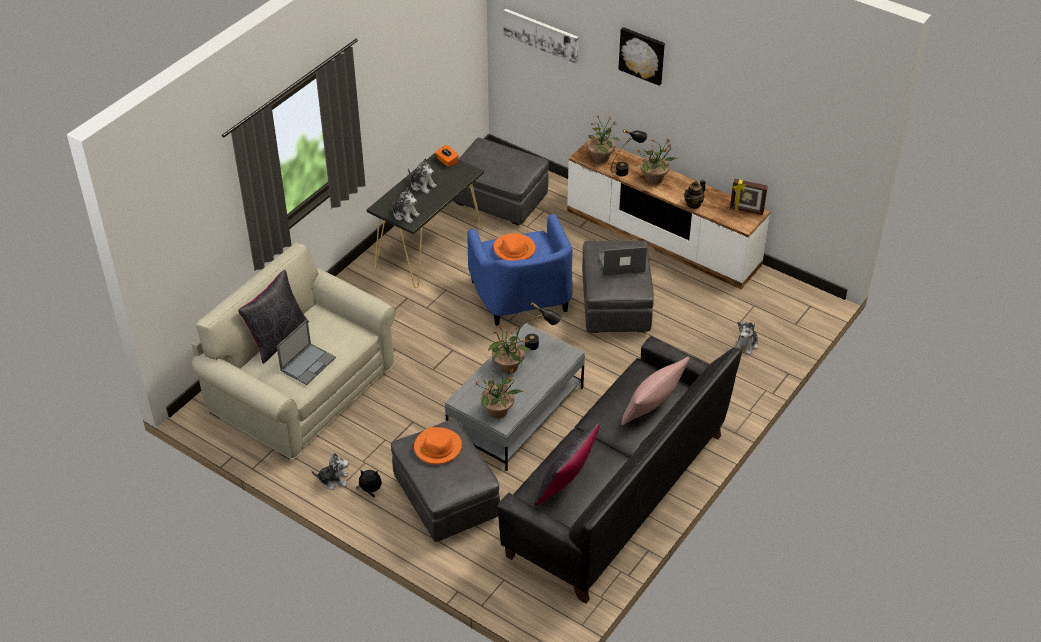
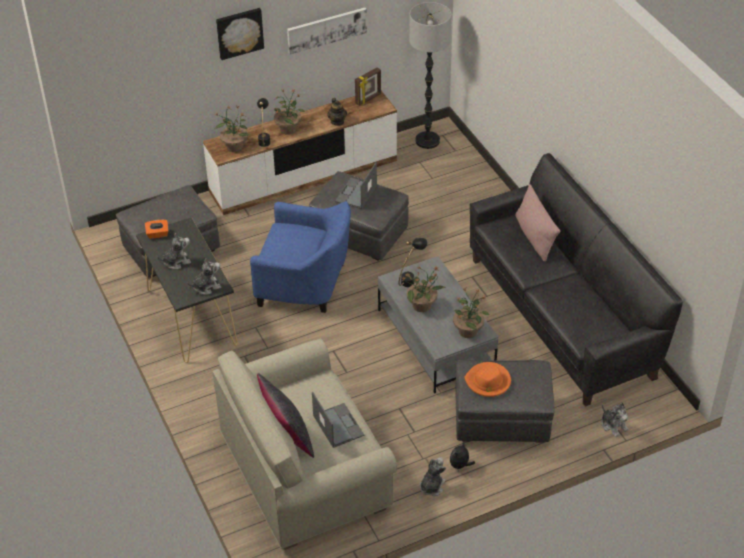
camera: 60 degrees left, 0 degrees up
orange hat [494,233,535,261] -> none
picture [503,9,579,64] -> picture moved to [287,8,367,55]
black pillow [534,423,600,506] -> none
plush toy [736,322,758,355] -> plush toy moved to [602,403,629,437]
none -> floor lamp [409,2,451,149]

